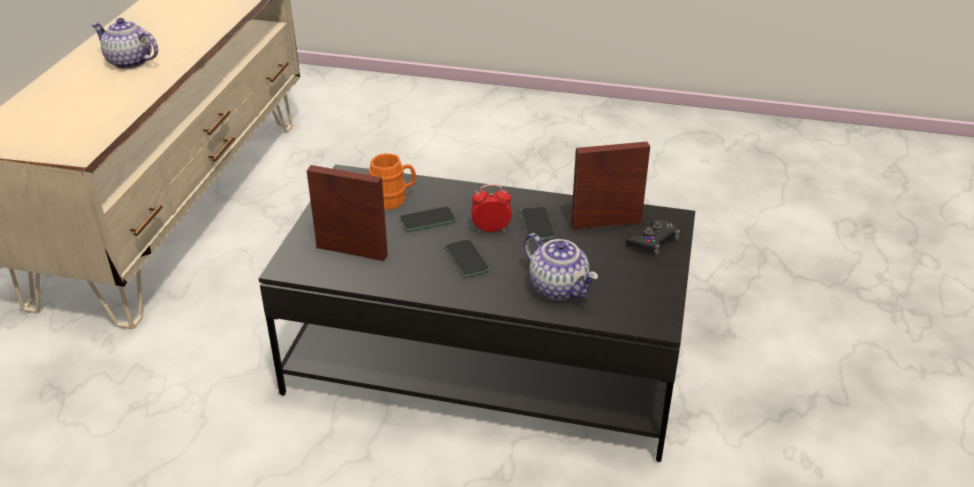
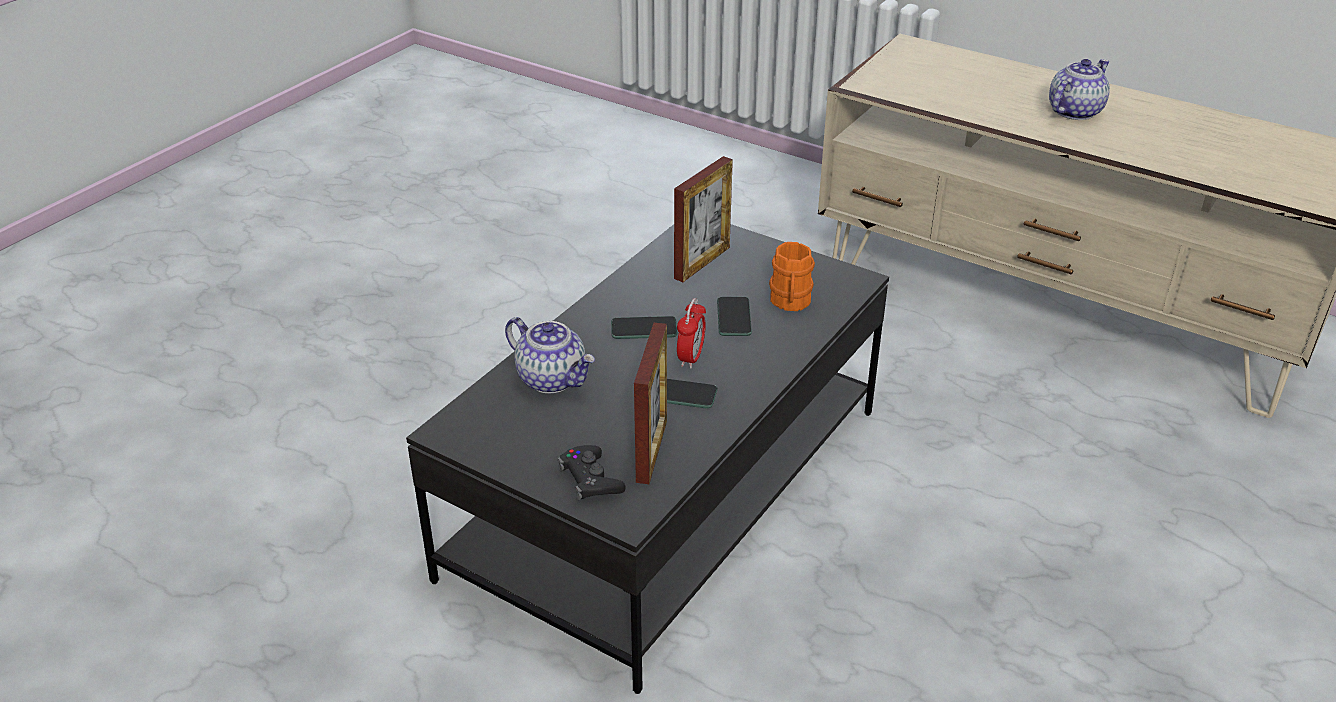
camera: 110 degrees right, 0 degrees up
teapot [524,233,598,301] -> teapot turned 120 degrees counterclockwise [505,317,595,393]

